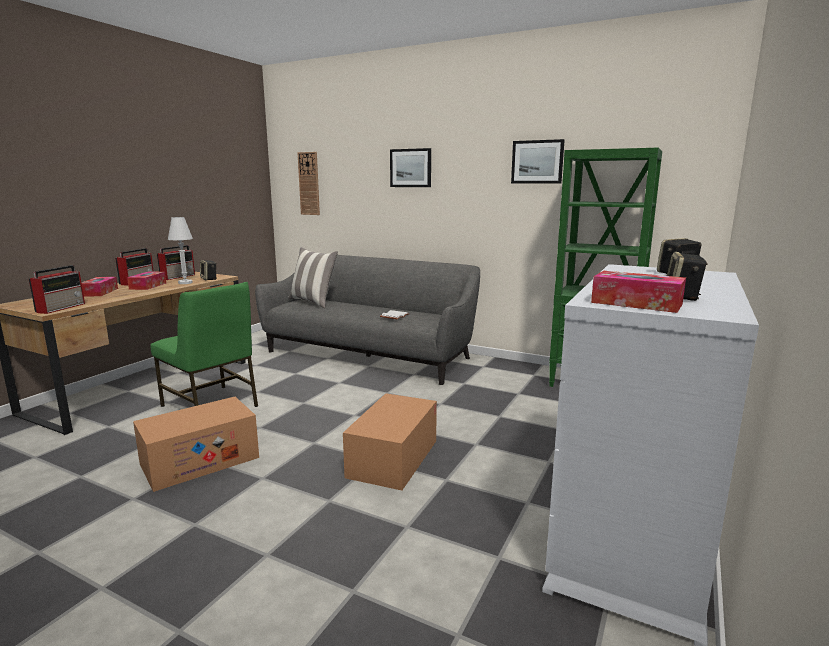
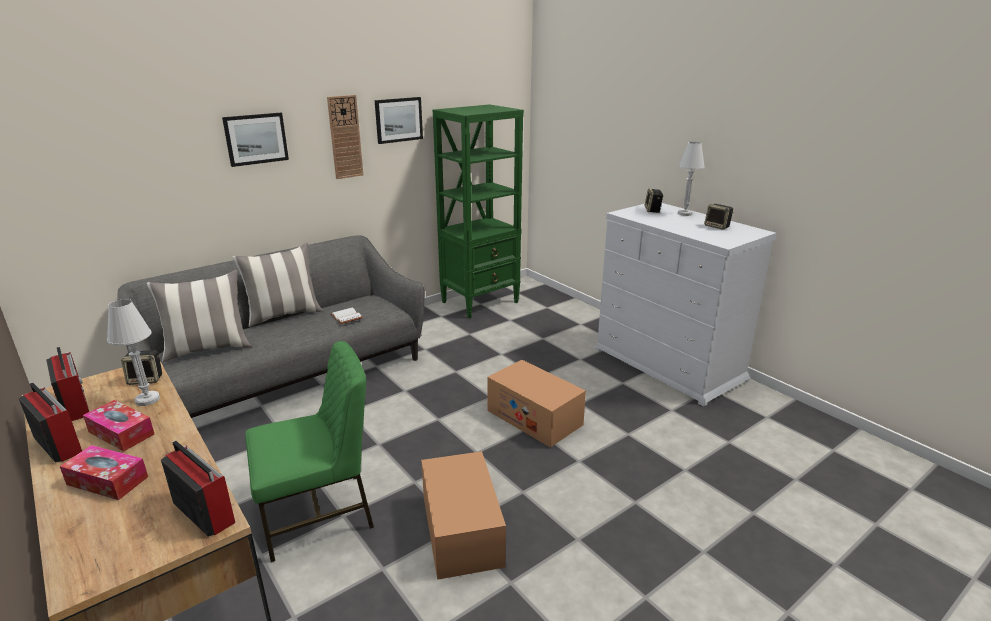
camera: 65 degrees left, 10 degrees up
wall clock [297,152,320,215] -> wall clock moved to [327,95,364,179]
tissue box [591,271,686,313] -> none
none -> pillow [233,243,323,327]
none -> white table lamp [678,142,705,216]

